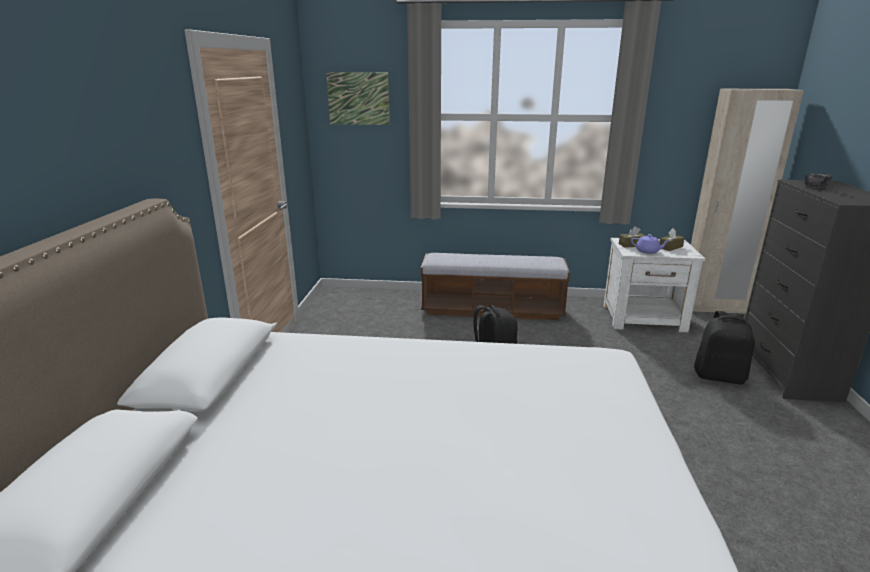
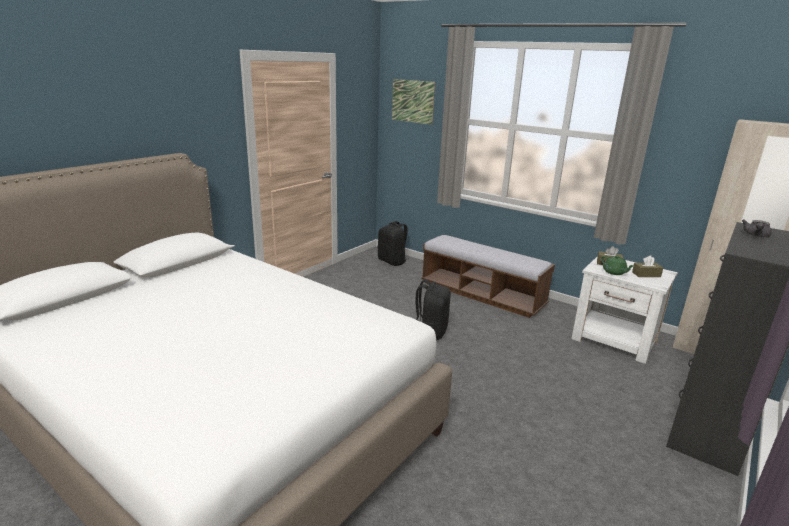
camera: 30 degrees right, 0 degrees up
purple teapot [631,234,669,254] -> green teapot [601,256,634,275]
black backpack [694,311,755,385] -> black backpack moved to [378,221,408,266]

